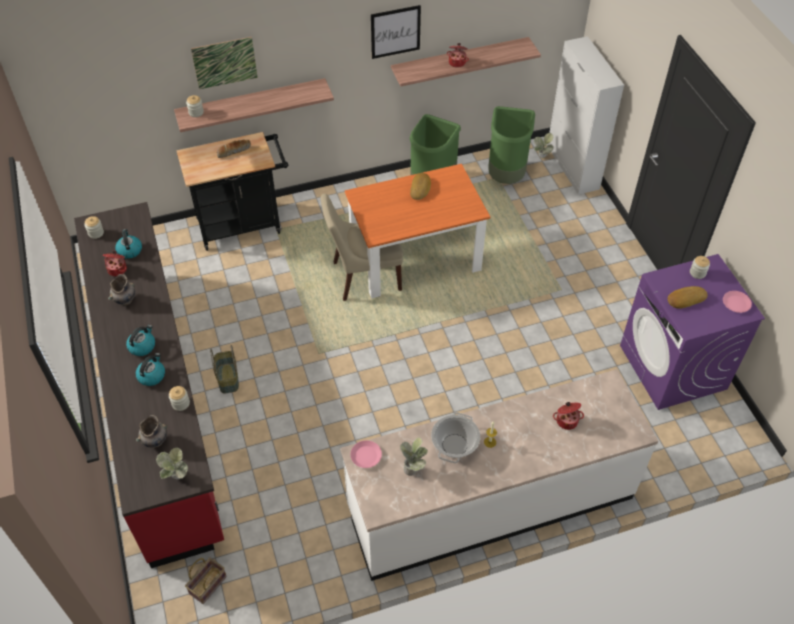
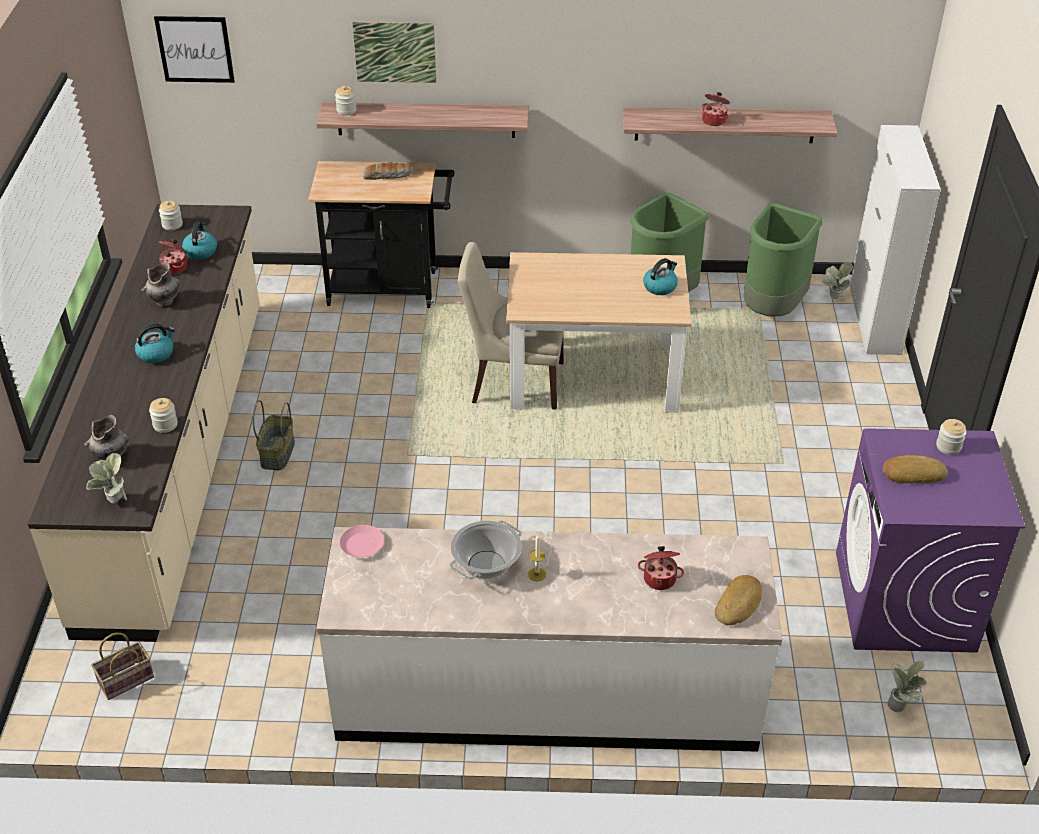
camera: 20 degrees right, 10 degrees down
red counter [74,202,224,568] -> beige counter [28,204,260,642]
kettle [136,353,165,386] -> kettle moved to [643,258,678,295]
orange dining table [345,164,490,299] -> beige dining table [506,252,691,413]
picture [371,5,421,59] -> picture moved to [154,16,235,83]
potted plant [400,437,428,476] -> potted plant moved to [888,661,927,712]
bread [410,173,431,200] -> bread moved to [715,575,762,625]
pink plate [723,291,752,313] -> none

